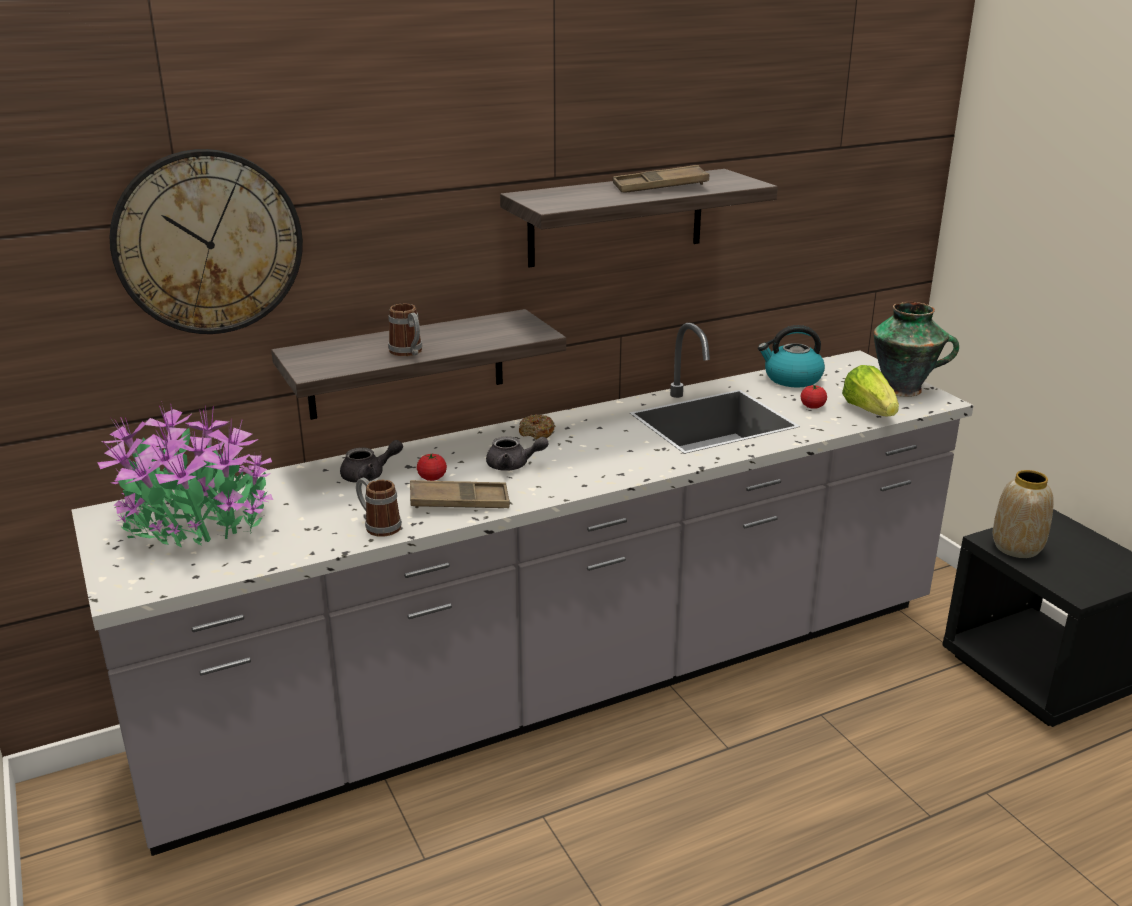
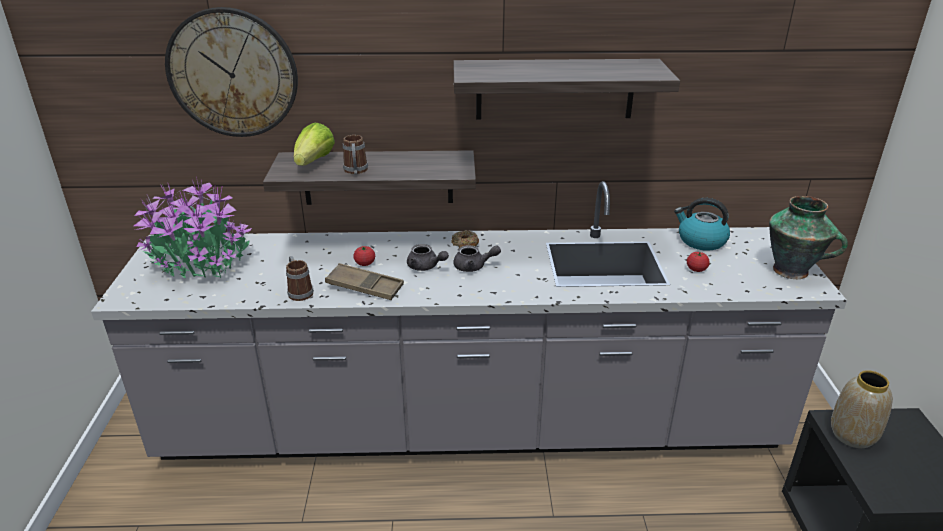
camera: 25 degrees right, 5 degrees up
grey teapot [340,440,403,483] -> grey teapot moved to [453,245,501,272]
brown tray [613,165,709,192] -> none
lettuce [842,365,899,416] -> lettuce moved to [294,123,335,166]

